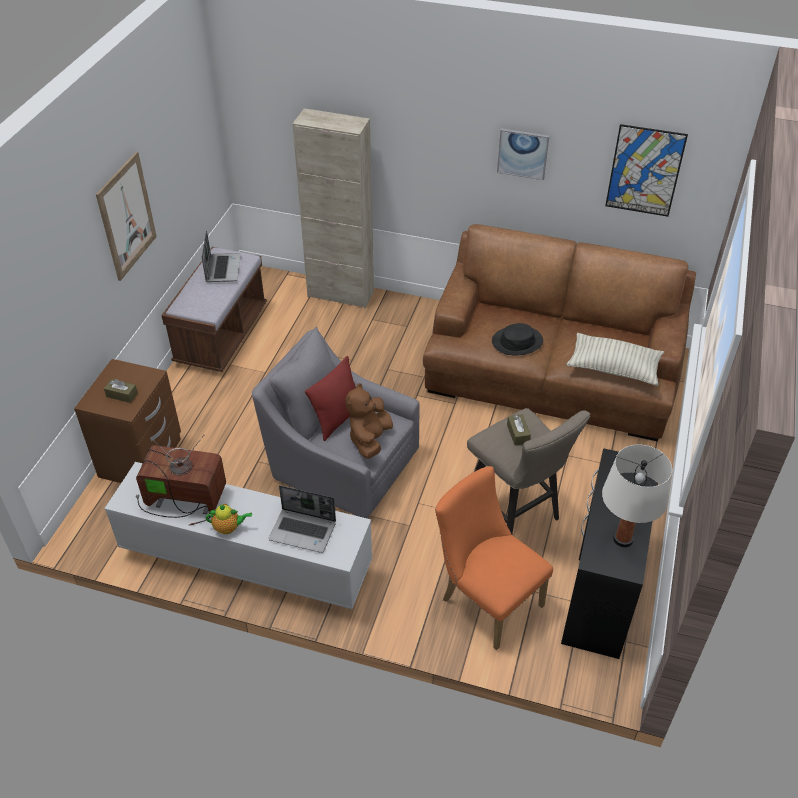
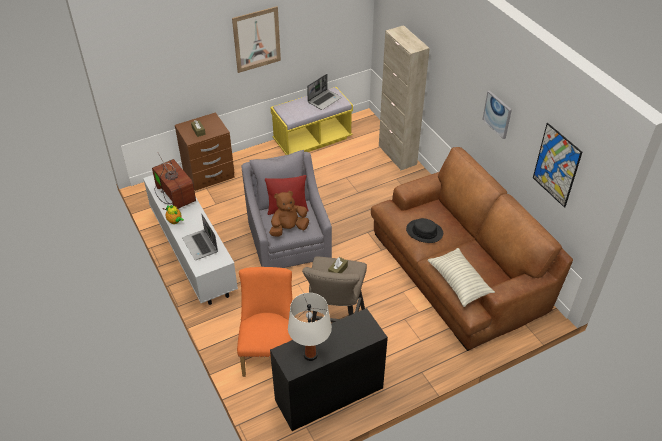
camera: 45 degrees right, 0 degrees up
brown bench [161,247,267,372] -> yellow bench [271,87,353,155]

